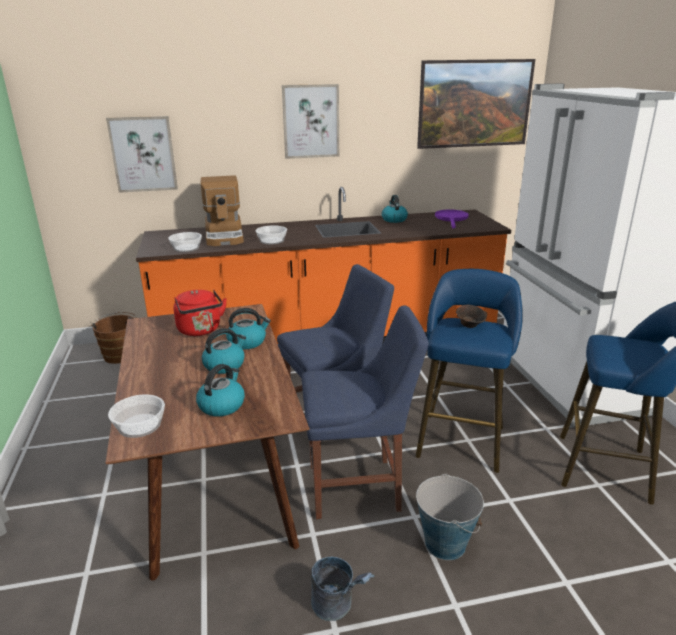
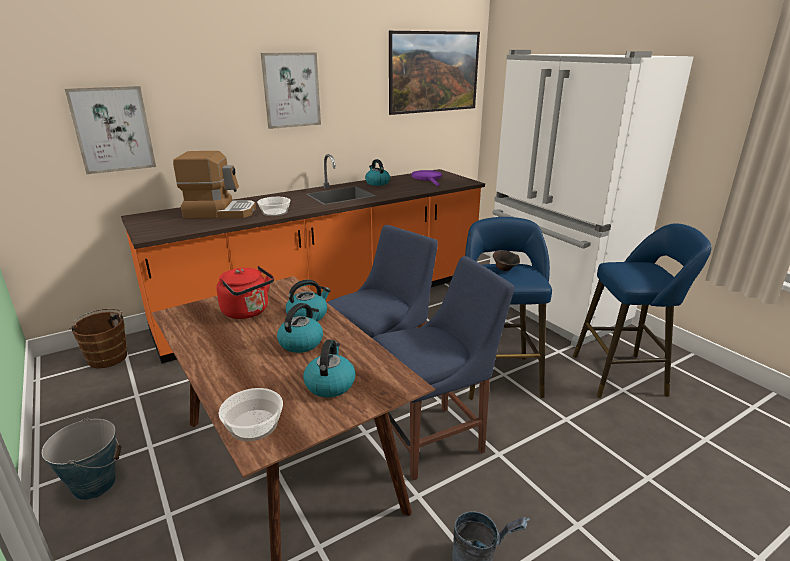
camera: 20 degrees left, 0 degrees up
bowl [168,232,202,252] -> none
coffee machine [201,175,244,246] -> coffee machine turned 60 degrees counterclockwise [173,151,256,219]
bucket [416,474,484,560] -> bucket moved to [42,418,121,500]

